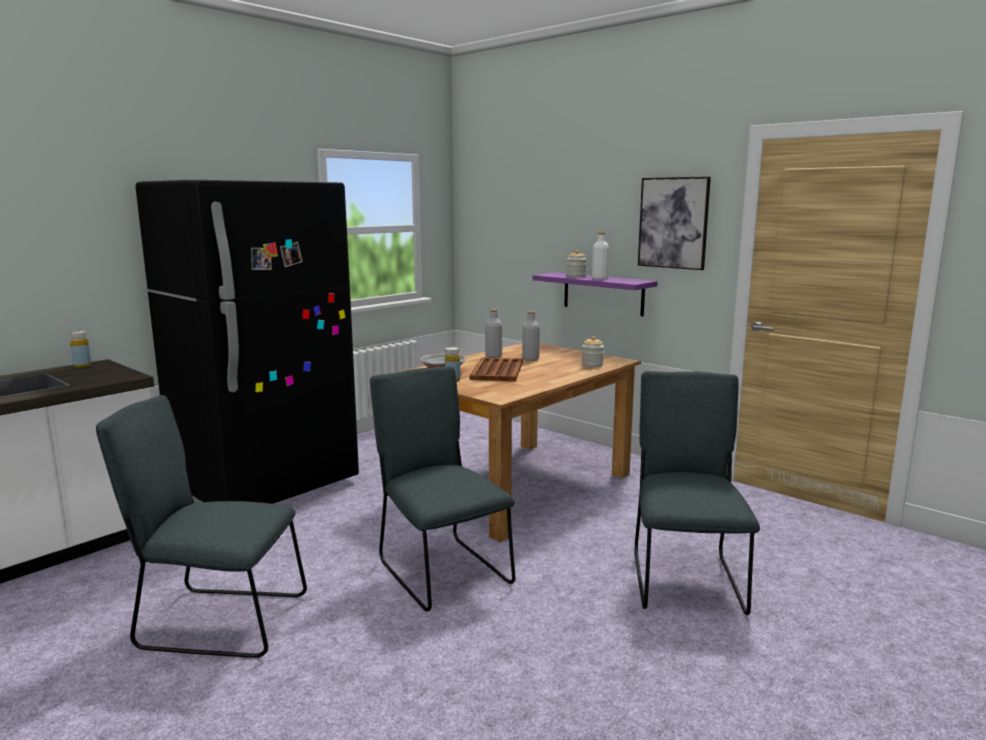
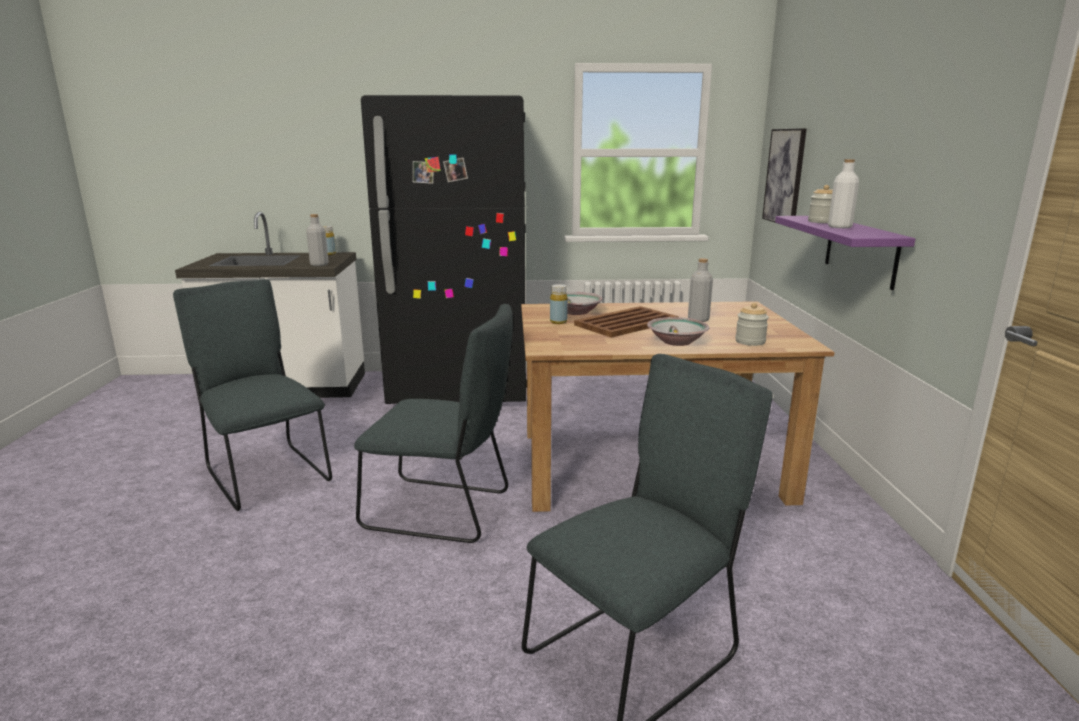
camera: 45 degrees right, 5 degrees up
grey chair [370,366,515,612] -> grey chair turned 90 degrees clockwise [354,304,513,543]
grey bottle [485,309,502,358] -> grey bottle moved to [306,214,329,266]
picture [638,177,711,270] -> picture moved to [762,128,807,222]
none -> bowl [647,317,709,346]

